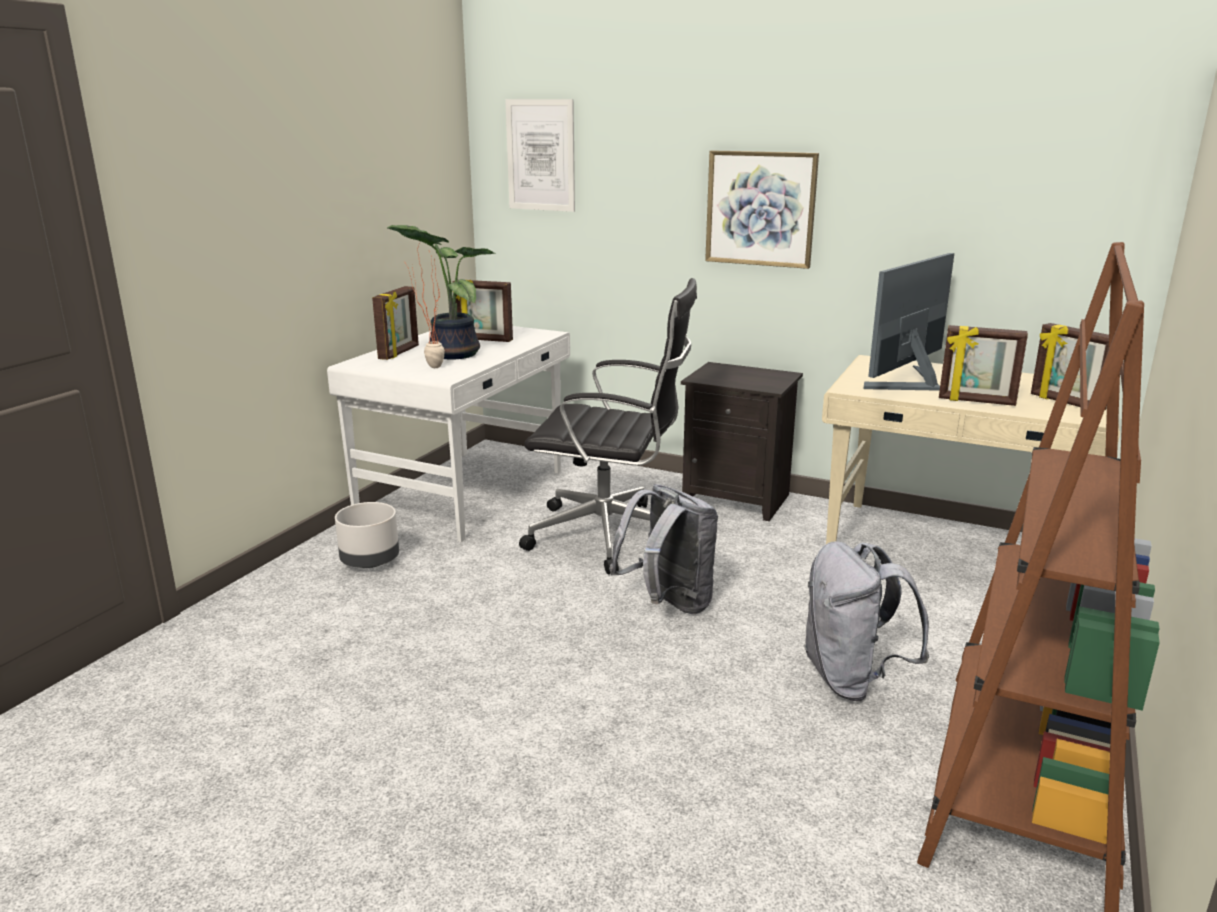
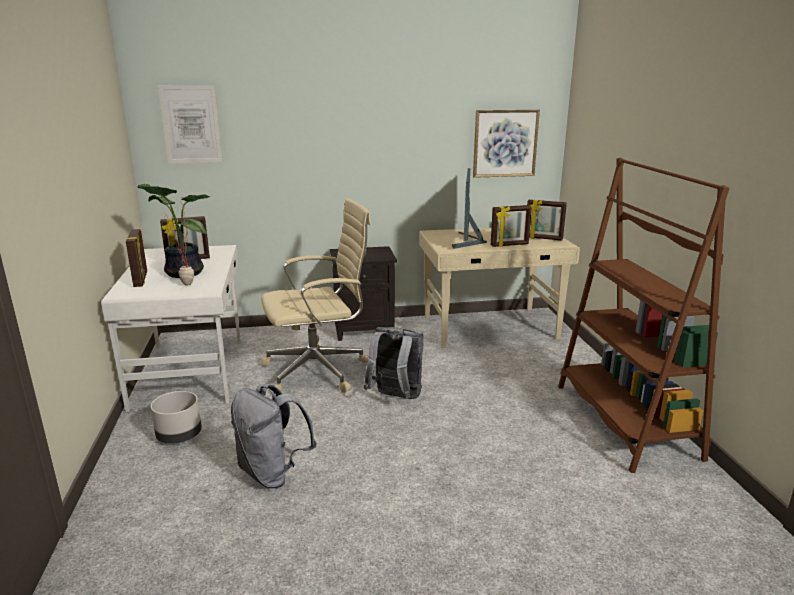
camera: 35 degrees left, 0 degrees up
black office chair [519,278,697,574] -> beige office chair [261,198,371,393]
picture [705,150,819,269] -> picture moved to [473,110,540,178]
grey backpack [804,541,929,701] -> grey backpack moved to [231,384,317,488]

